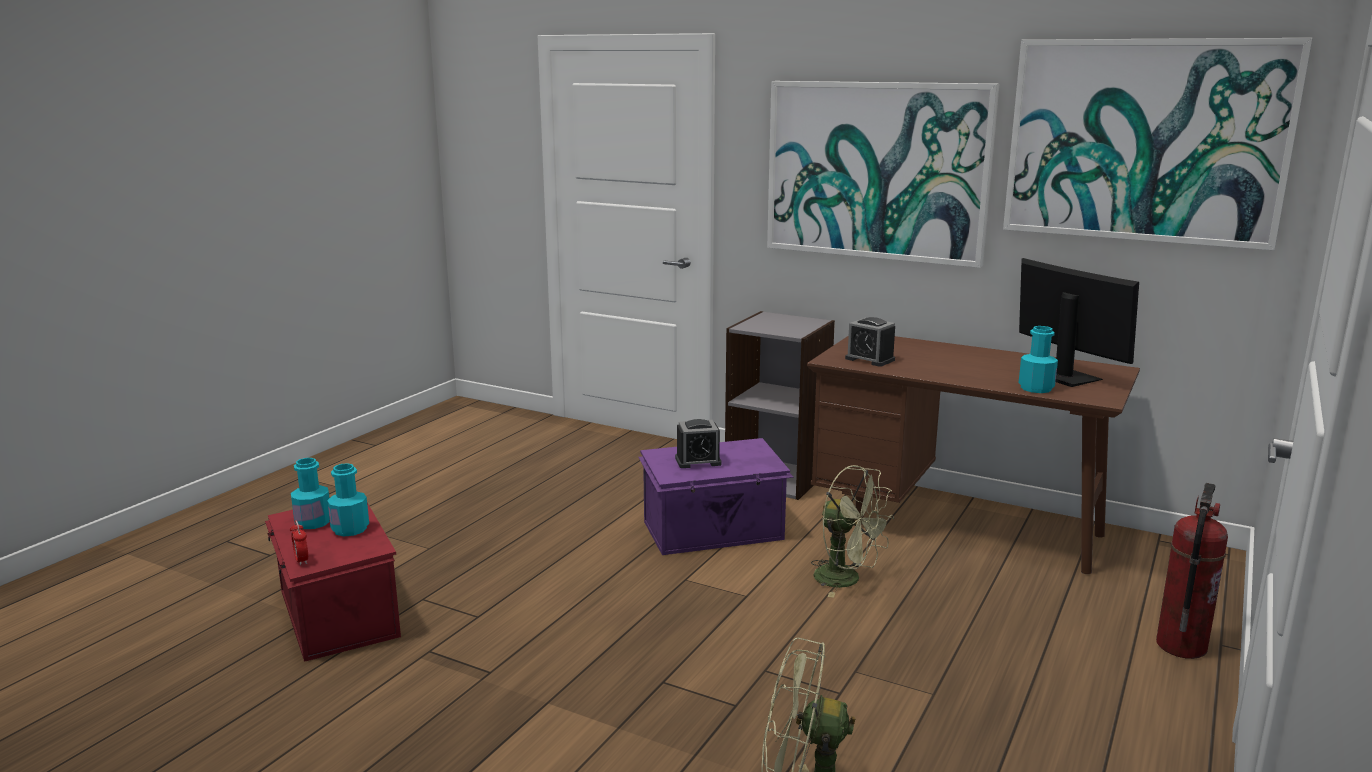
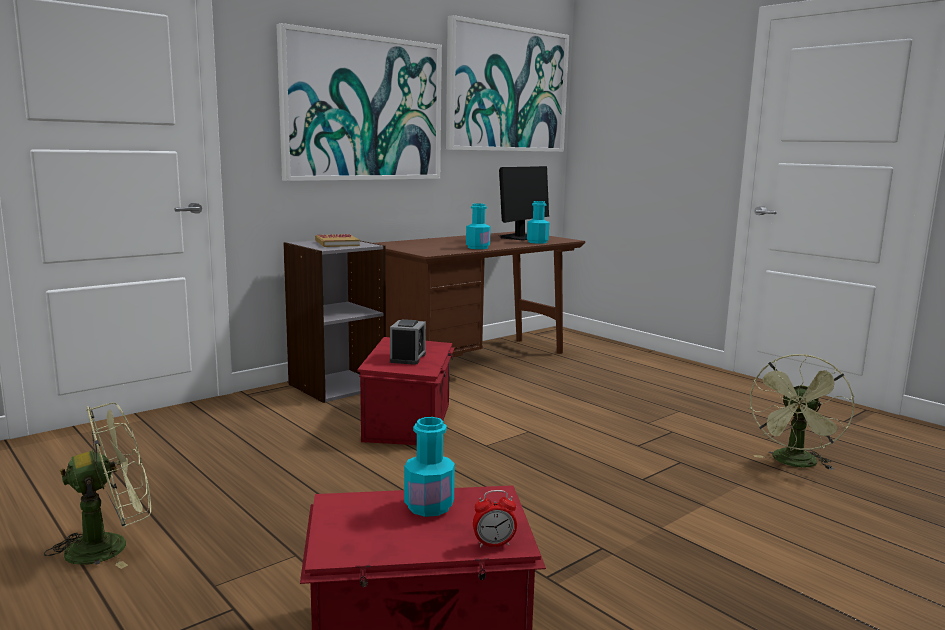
camera: 70 degrees left, 5 degrees down
turquoise bottle [291,458,329,529] -> turquoise bottle moved to [466,203,491,249]
purple storage box [638,438,794,555] -> red storage box [357,337,455,445]
green fan [811,465,894,598] -> green fan moved to [44,402,151,569]
alarm clock [845,317,895,367] -> none
monitor [1019,258,1139,387] -> monitor turned 135 degrees clockwise [499,166,549,241]
fire extinguisher [1156,483,1228,659] -> none
none -> book [315,234,360,247]

